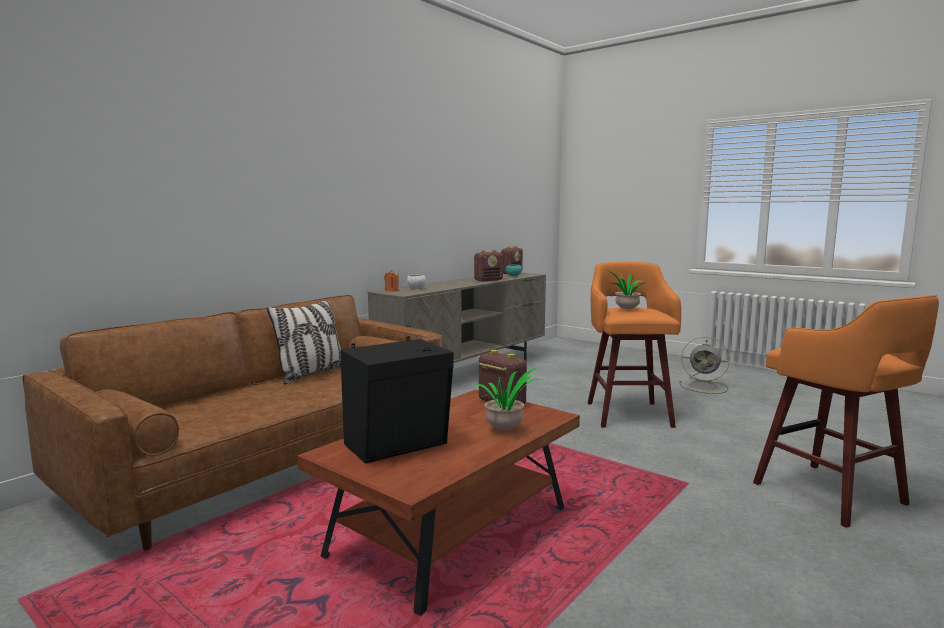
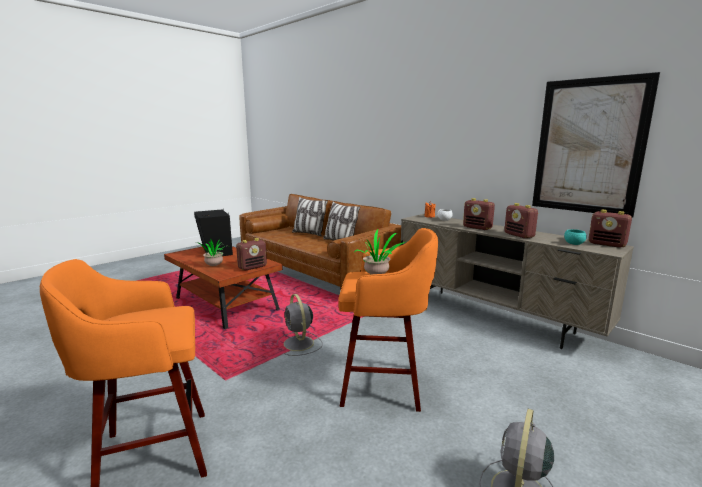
camera: 95 degrees right, 5 degrees up
none -> grey fan [277,294,323,356]
none -> pillow [292,197,328,236]
none -> radio [463,198,495,230]
none -> picture [532,72,660,217]

